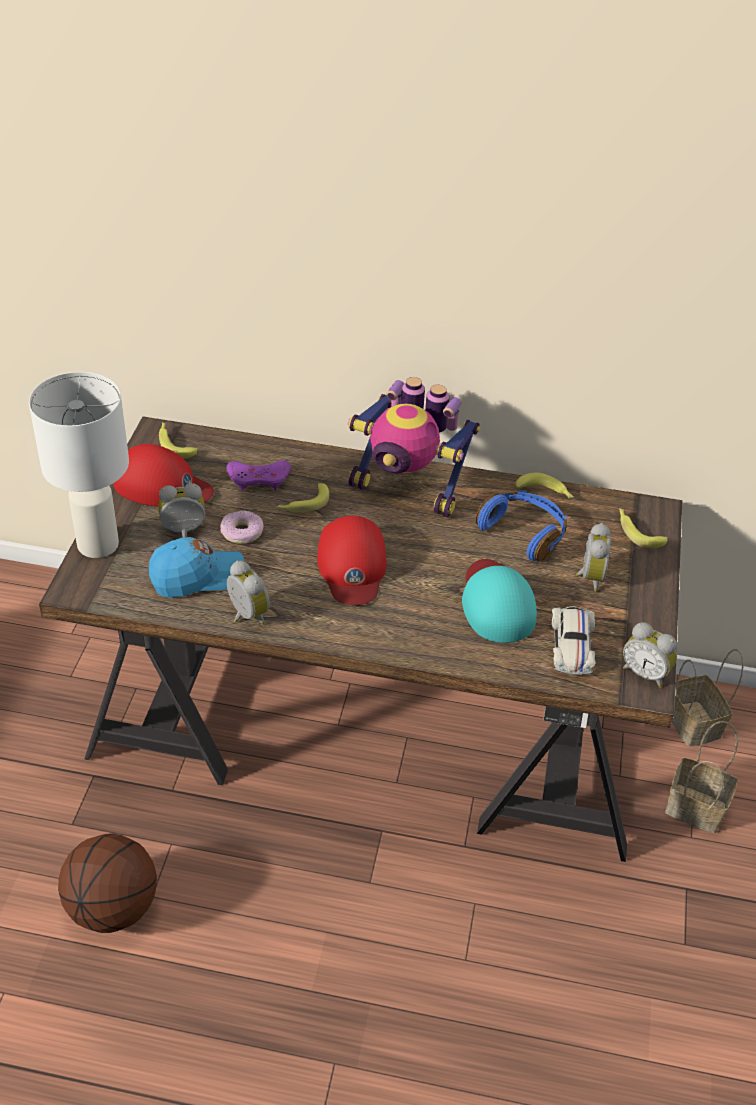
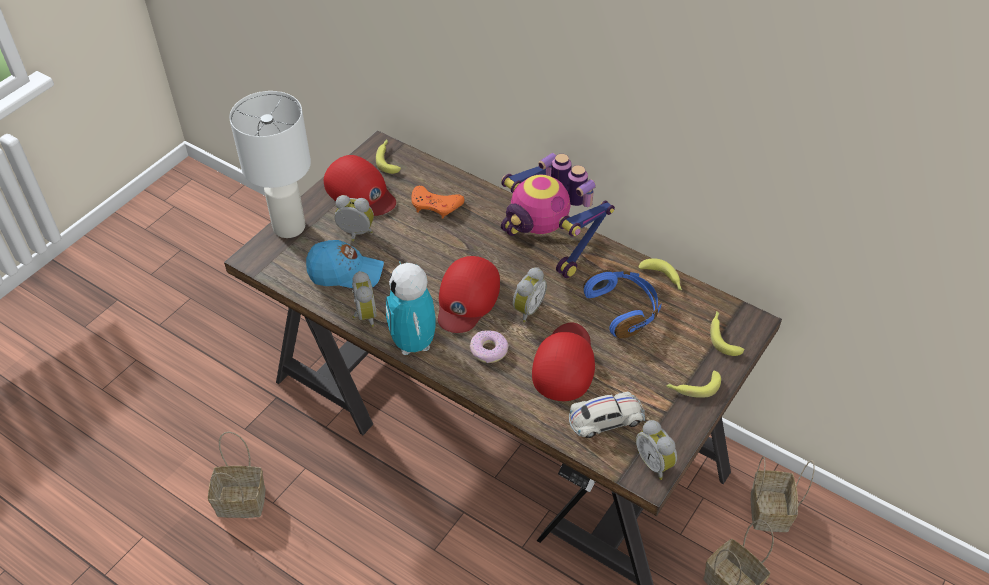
camera: 25 degrees right, 5 degrees up
basketball [58,833,157,933] -> basket [208,432,266,518]
donut [220,510,264,544] -> donut moved to [470,330,509,363]
purple game controller [226,460,291,492] -> orange game controller [411,186,464,219]
banana [276,483,329,512] -> banana moved to [666,371,721,398]
turquoise cap [462,559,537,643] -> red cap [532,322,595,401]
white toy car [551,606,595,675] -> white toy car turned 135 degrees counterclockwise [569,391,645,438]
alarm clock [576,523,611,592] -> alarm clock moved to [513,267,547,322]
none -> toy robot [386,261,436,355]

